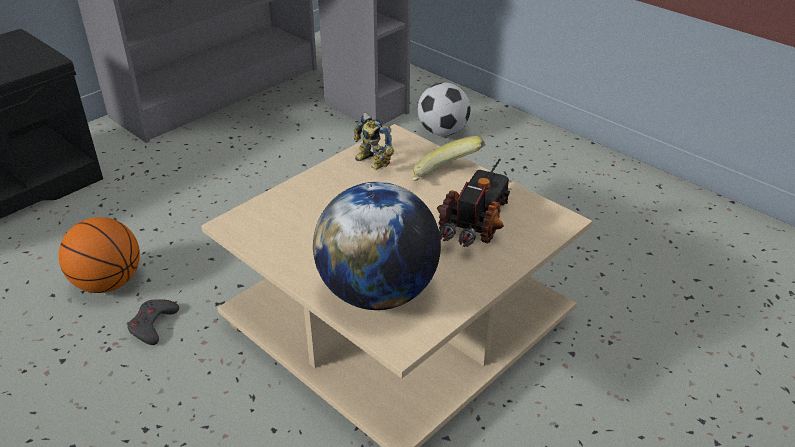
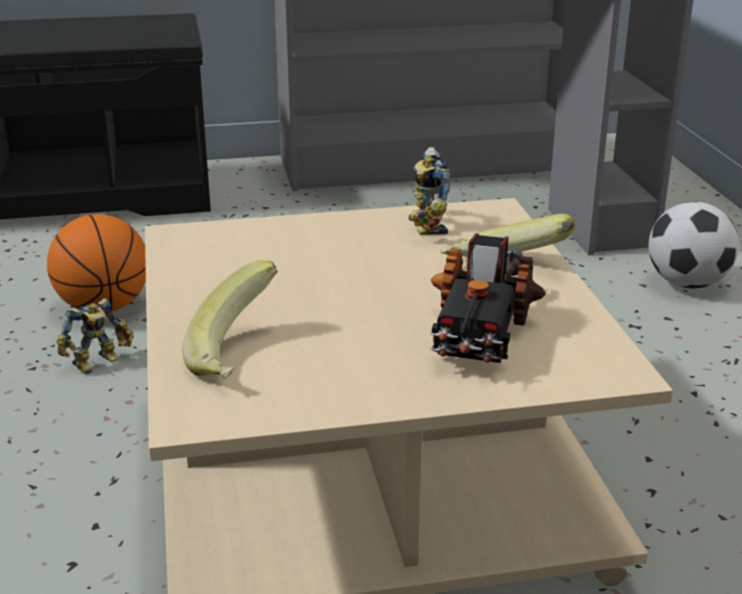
camera: 35 degrees right, 10 degrees down
grey game controller [128,299,179,345] -> toy robot [56,298,134,374]
globe [313,182,441,310] -> banana [182,260,278,379]
toy truck [437,159,513,247] -> toy truck turned 135 degrees clockwise [430,233,546,363]

